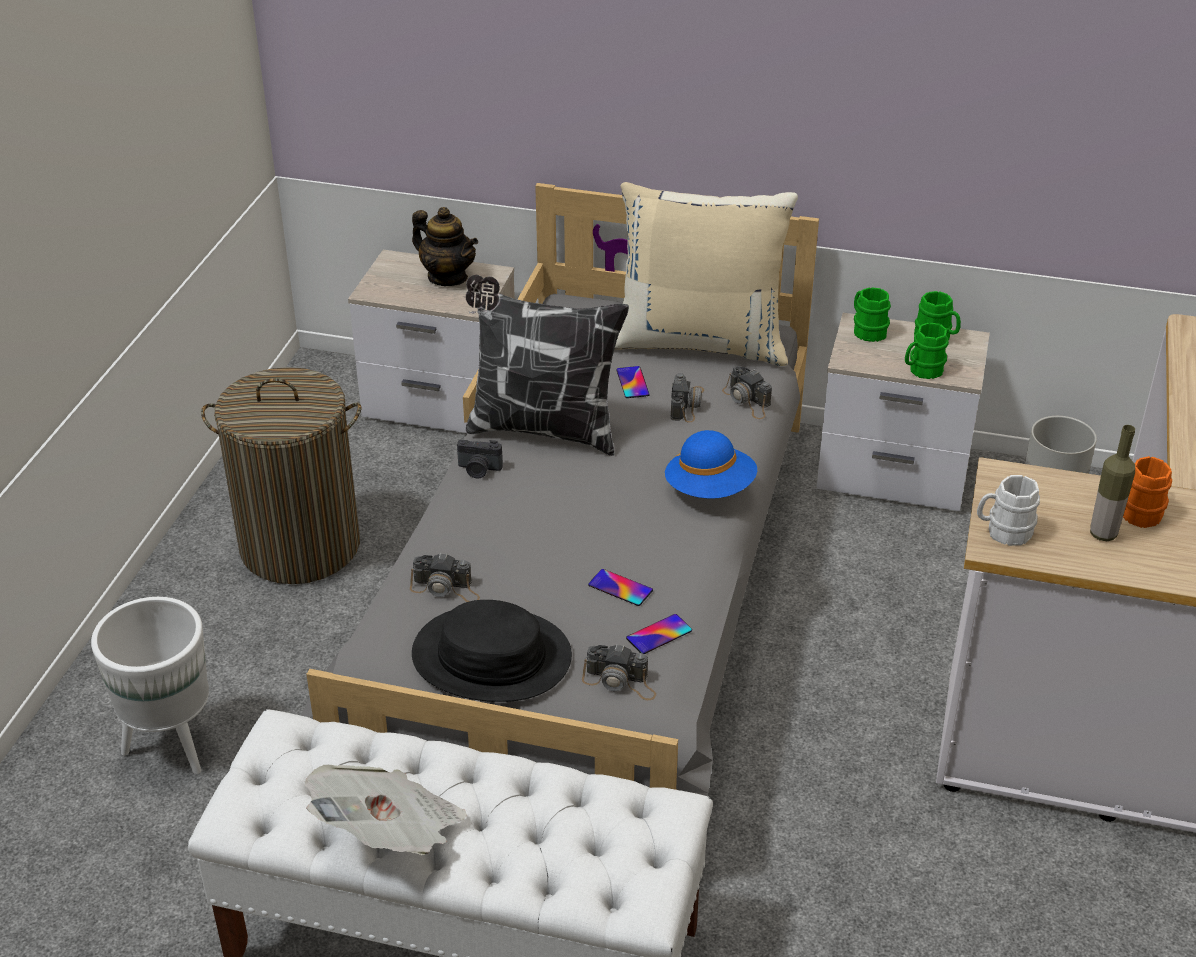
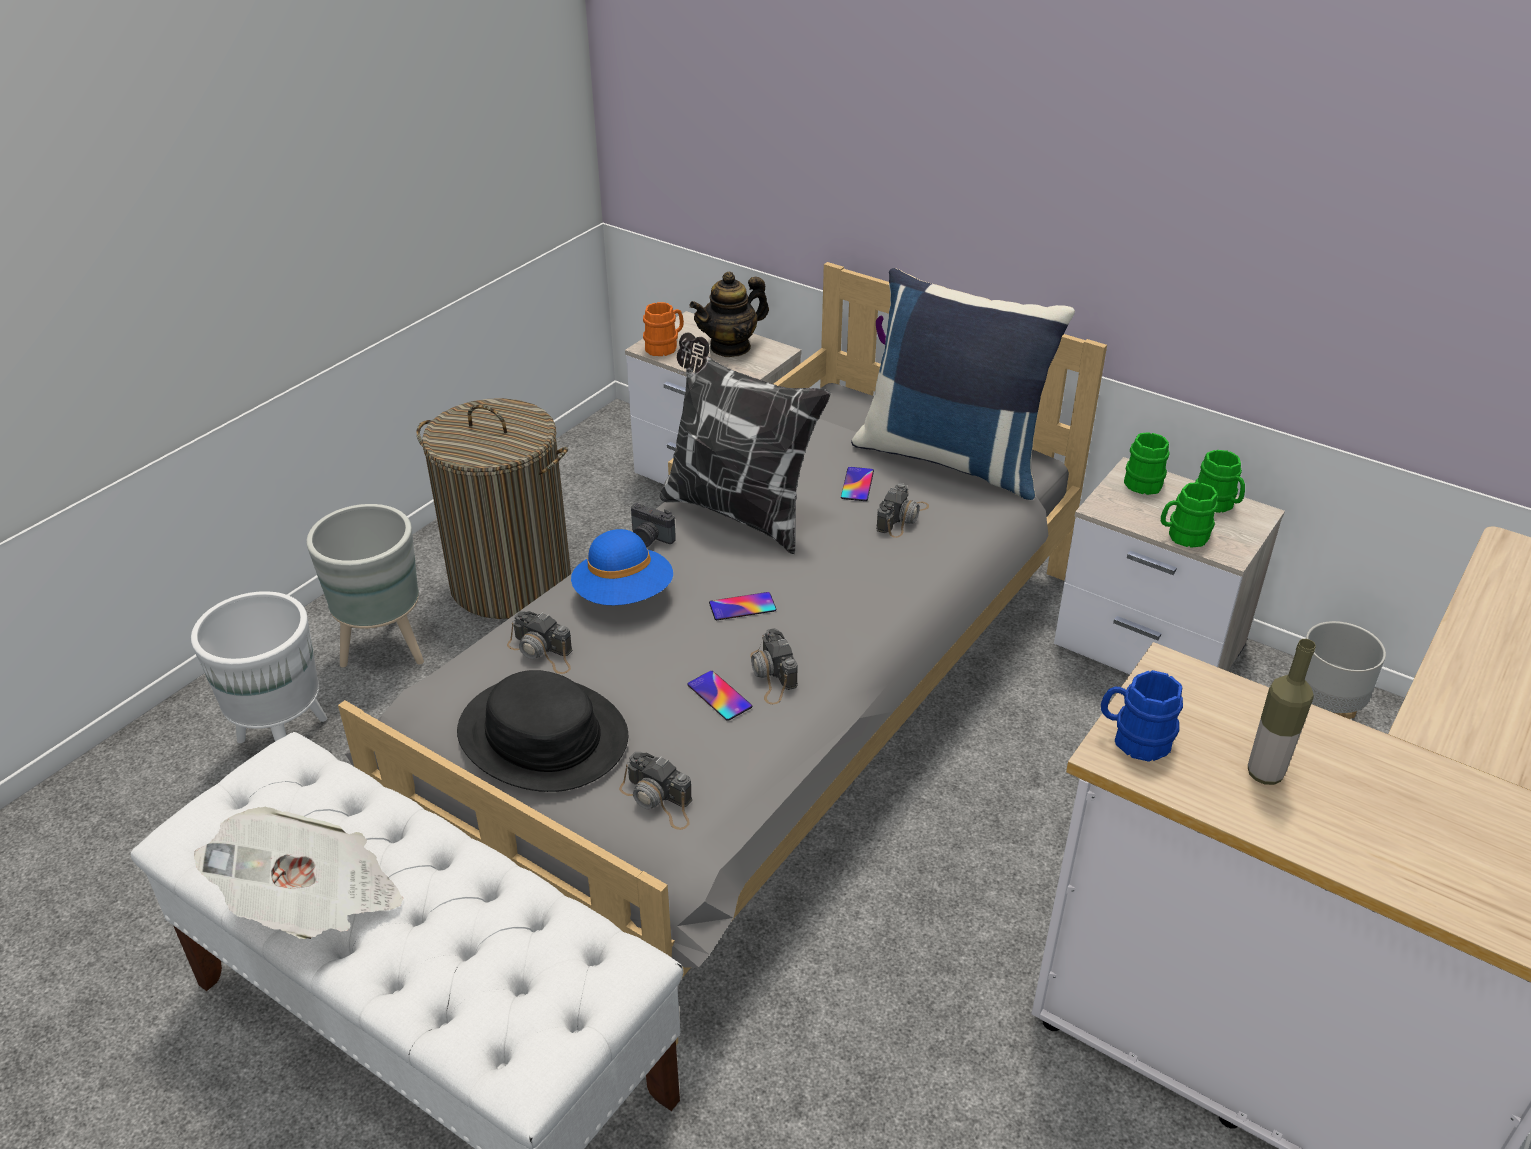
camera: 20 degrees right, 0 degrees up
teapot [412,207,478,286] -> teapot turned 90 degrees clockwise [689,271,769,357]
beige pillow [615,182,798,366] -> blue pillow [851,268,1075,500]
phone [626,614,692,654] -> phone moved to [709,592,776,620]
blue hat [665,430,757,499] -> blue hat moved to [571,529,673,605]
camera [722,366,772,419] -> camera moved to [750,628,798,705]
white mug [977,475,1040,546] -> blue mug [1101,670,1183,762]
orange mug [1123,456,1172,528] -> orange mug moved to [643,302,684,356]
none -> grey planter [306,504,424,667]

